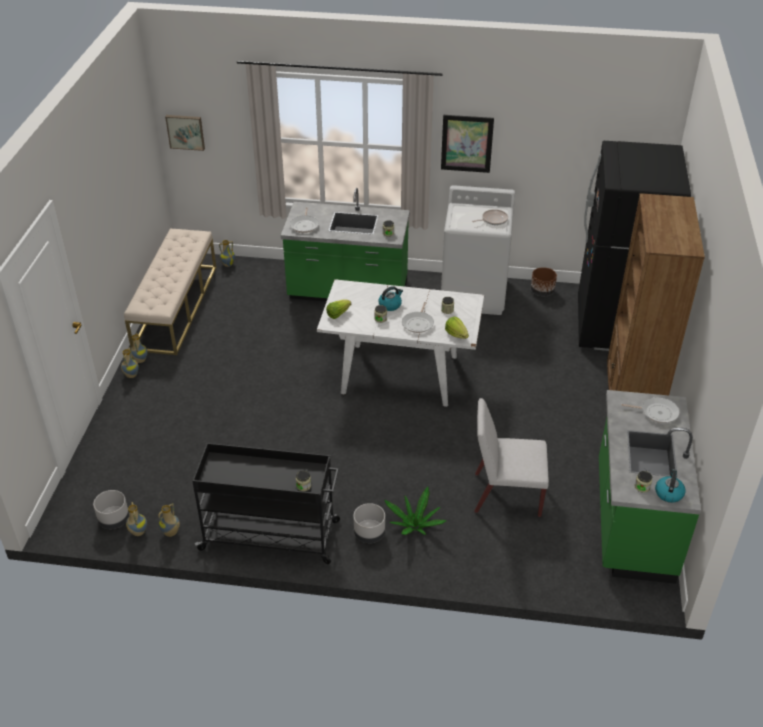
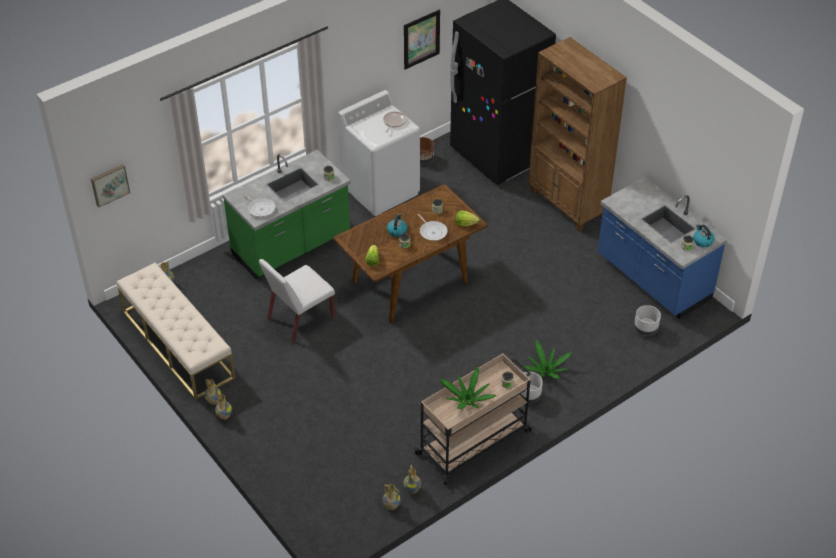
camera: 45 degrees left, 5 degrees up
grey planter [93,490,129,529] -> grey planter moved to [634,305,661,336]
black cart [192,443,340,564] -> beige cart [414,354,532,485]
white dining table [317,279,484,407] -> brown dining table [333,184,488,323]
picture [441,115,494,173] -> picture moved to [404,10,440,69]
white chair [474,398,549,517] -> white chair moved to [259,259,335,343]
green counter [599,390,701,584] -> blue counter [598,177,727,319]
frying pan [621,397,680,423] -> none
none -> potted plant [440,366,496,409]

